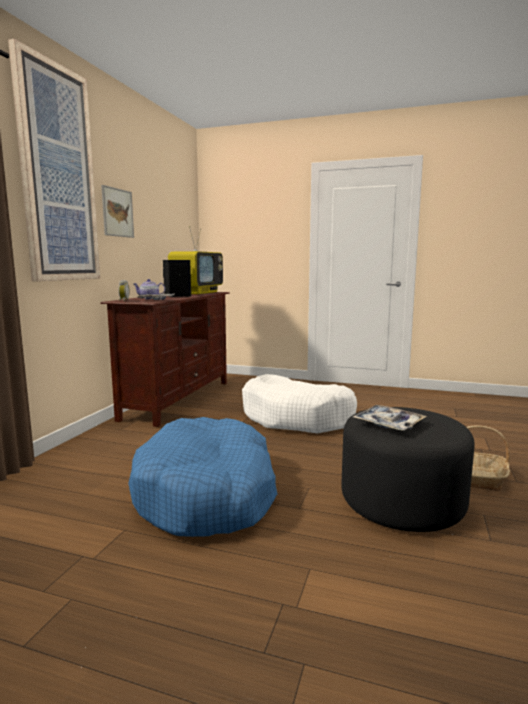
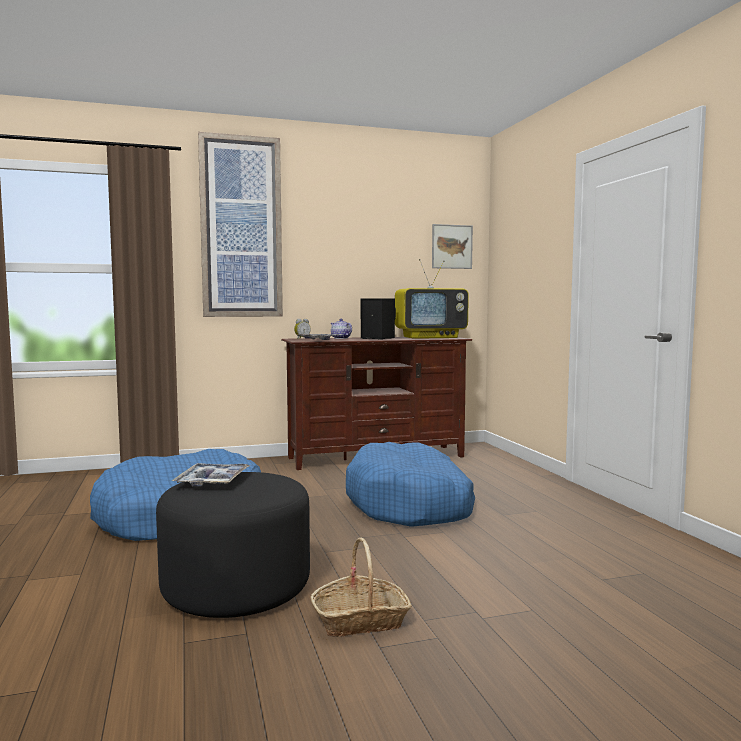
camera: 55 degrees right, 5 degrees down
picture [101,185,134,238] -> picture moved to [432,224,473,269]
white dog bed [242,374,357,433] -> blue dog bed [346,442,475,527]

